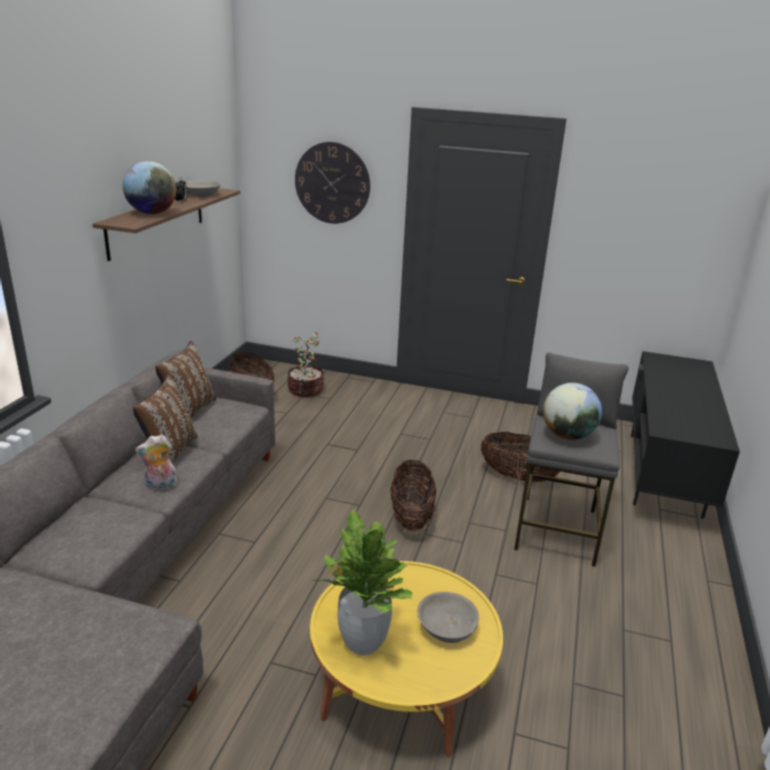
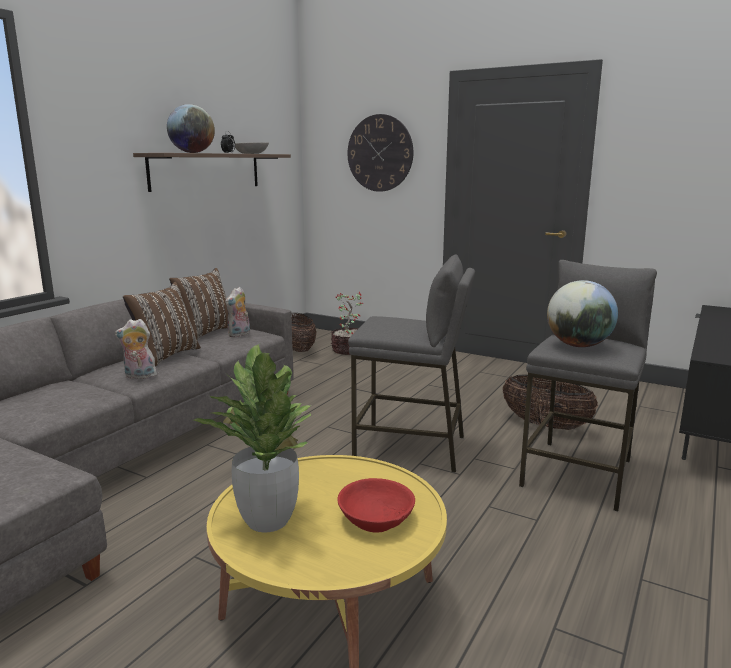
camera: 15 degrees right, 10 degrees down
basket [390,459,436,531] -> grey stool [348,254,475,472]
grey bowl [417,592,479,643] -> red bowl [337,478,415,533]
none -> plush toy [225,287,250,338]

